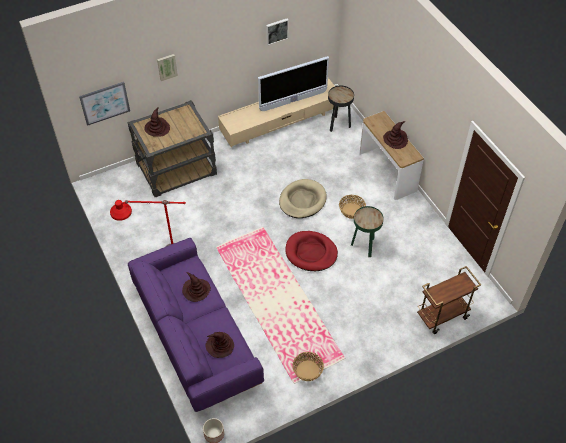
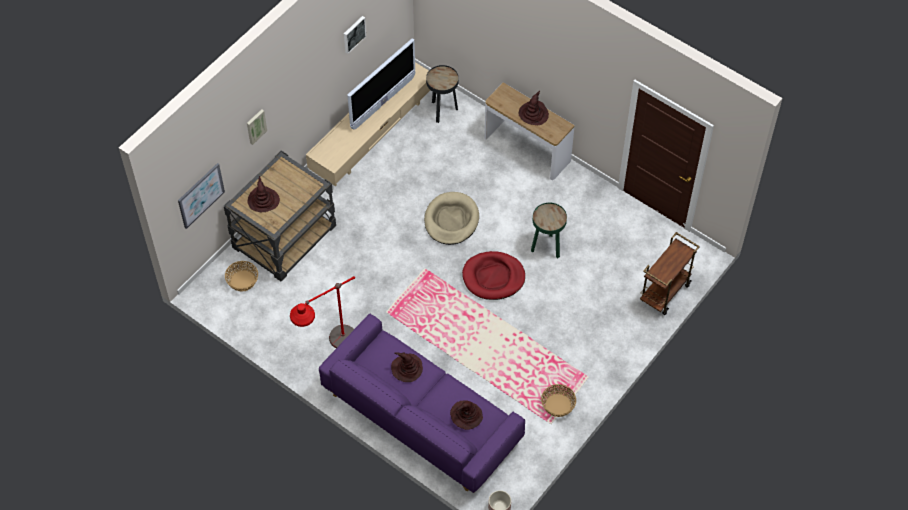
camera: 25 degrees left, 5 degrees up
basket [339,195,366,219] -> basket moved to [225,261,258,291]

